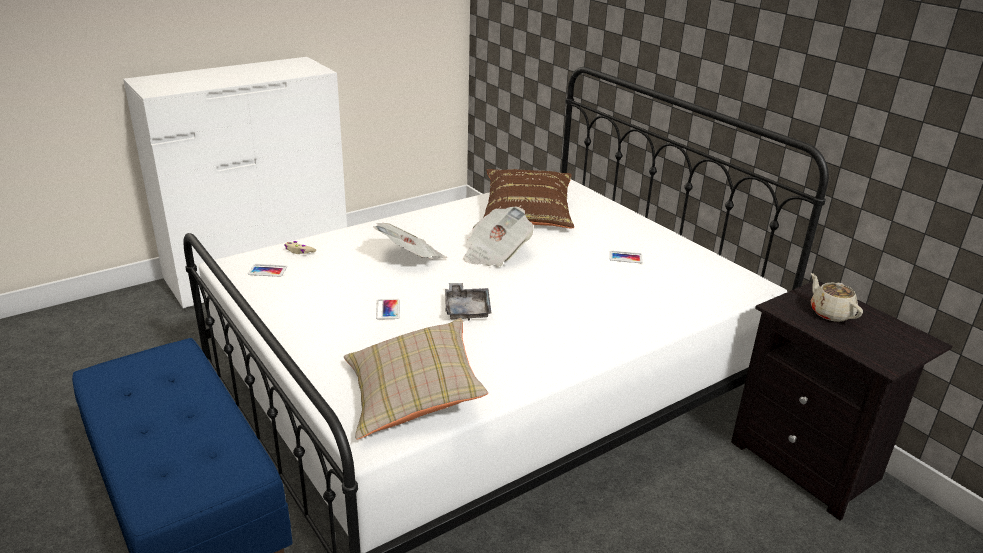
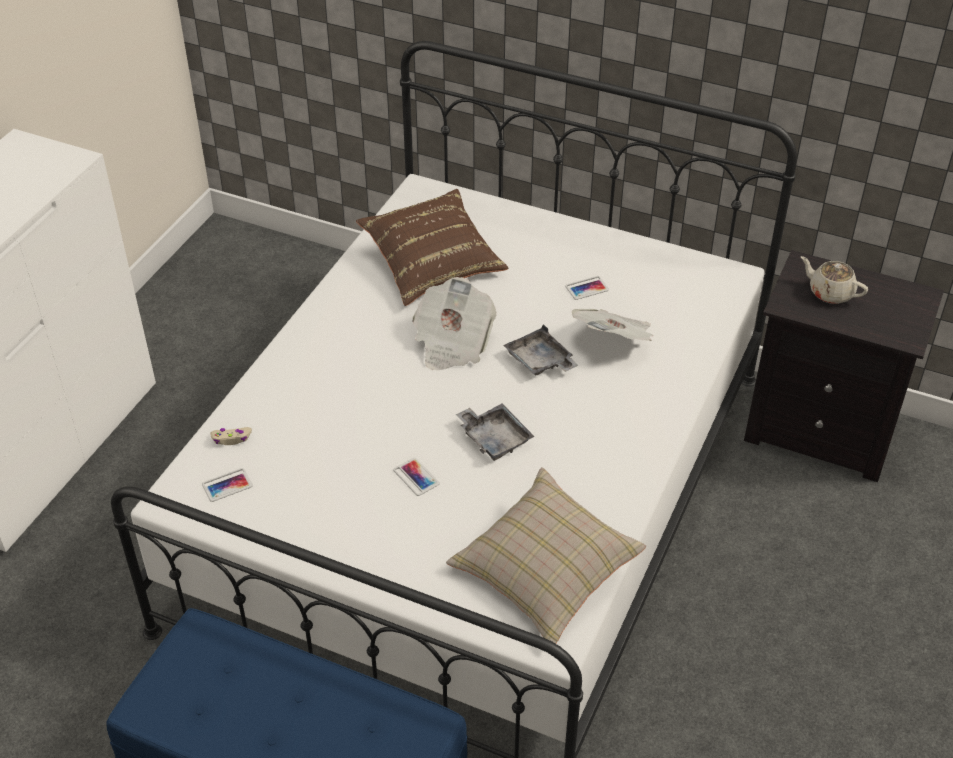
camera: 30 degrees left, 15 degrees up
newspaper [373,223,447,259] -> newspaper moved to [572,309,653,341]
none -> grey tray [503,324,578,375]

